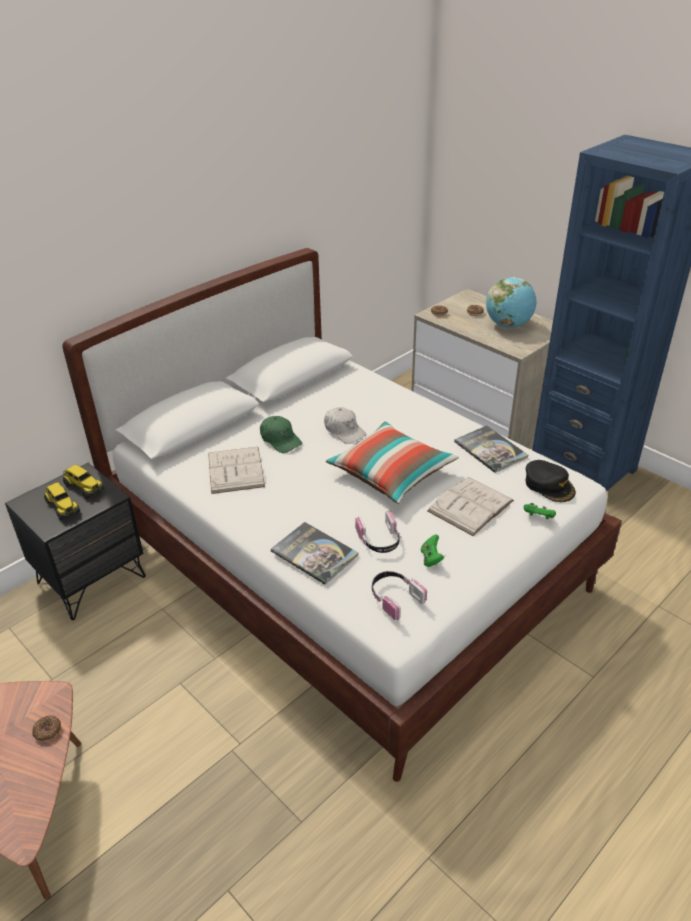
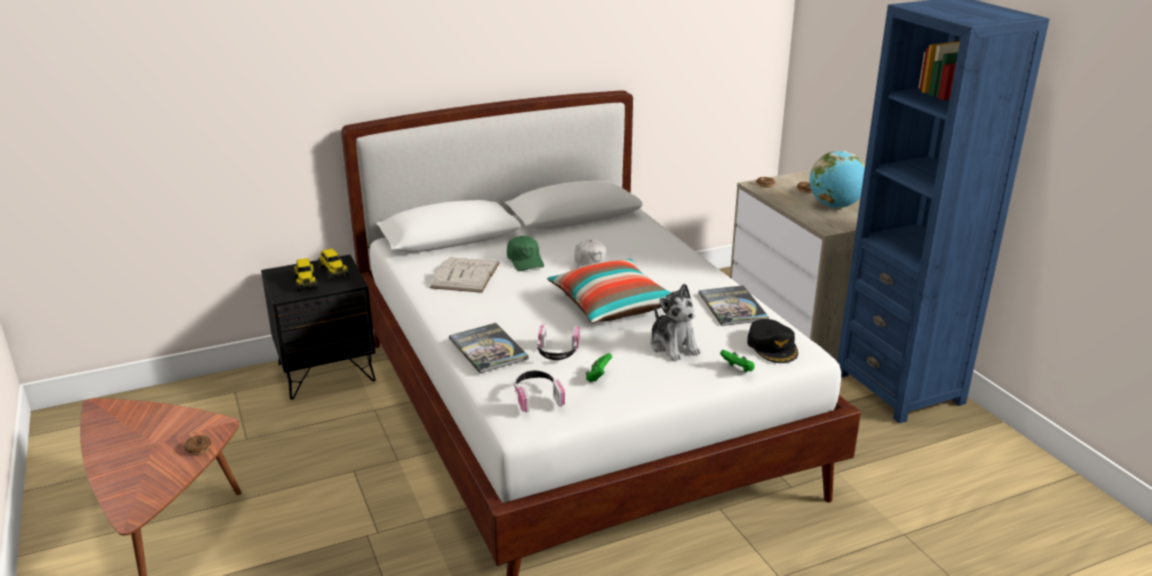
camera: 20 degrees right, 10 degrees down
white book [427,477,514,536] -> plush toy [650,284,701,361]

